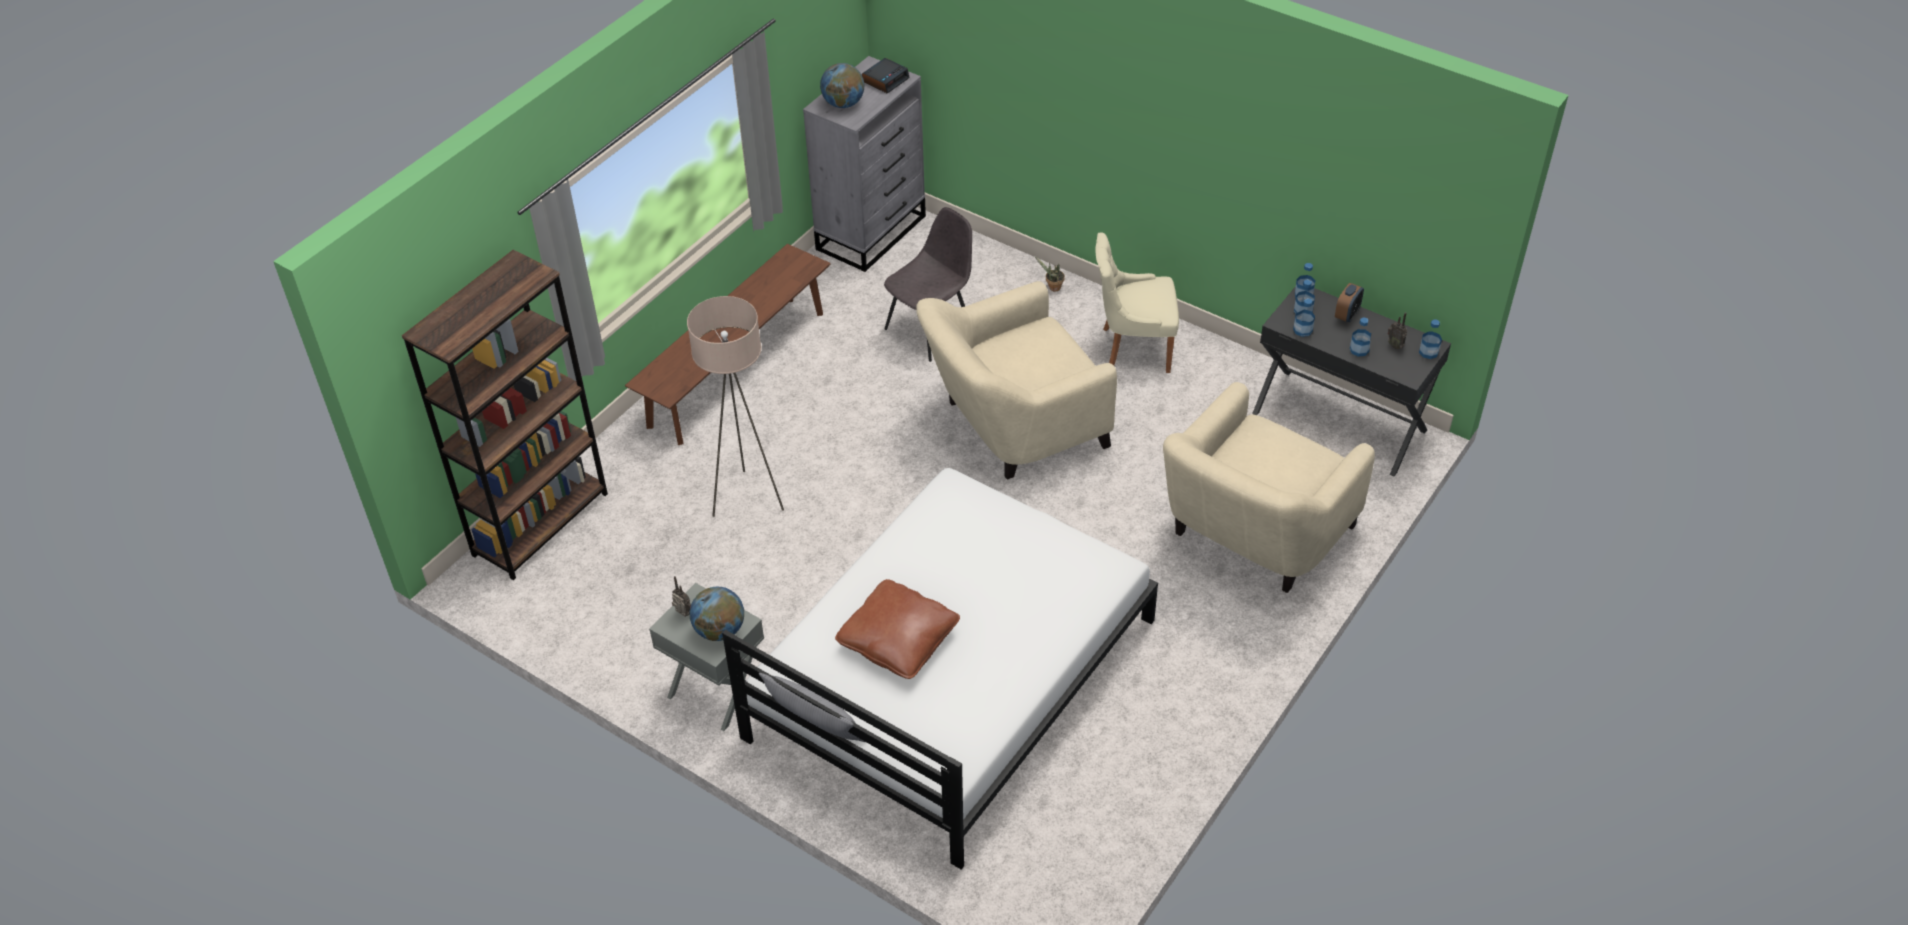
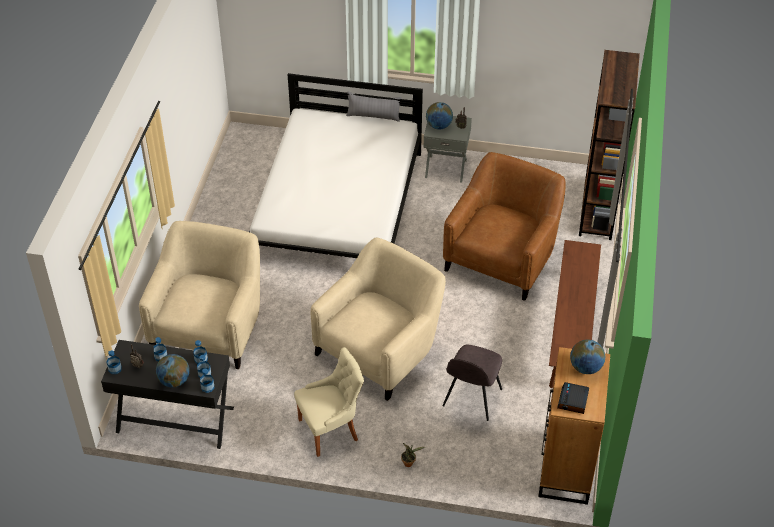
camera: 155 degrees right, 0 degrees up
beige floor lamp [687,296,784,517] -> brown armchair [443,152,566,301]
grey dresser [803,56,926,272] -> brown dresser [538,347,610,505]
brown pillow [835,579,960,679] -> none
alarm clock [1335,283,1364,322] -> globe [156,354,190,387]

